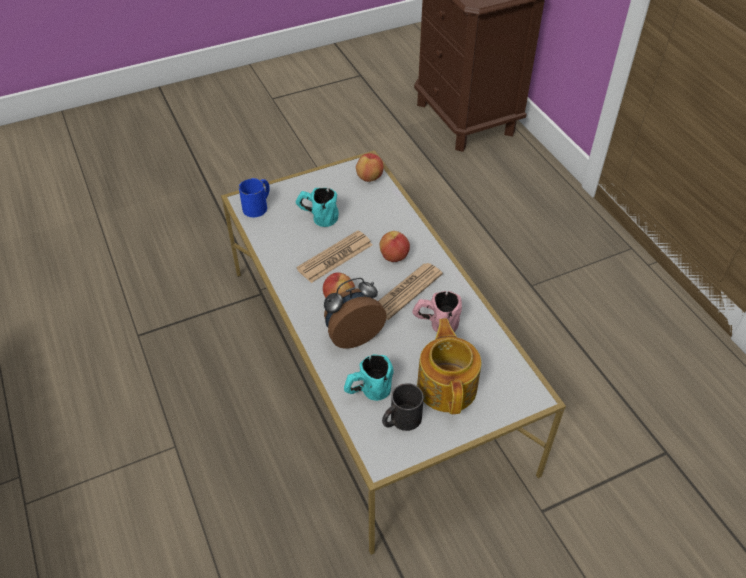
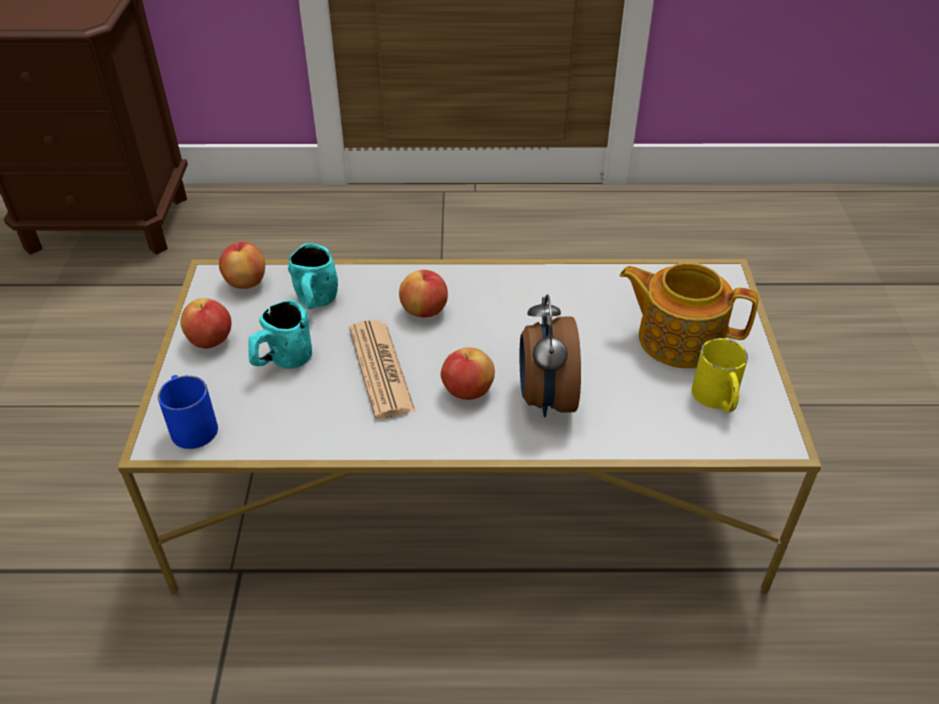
camera: 65 degrees left, 5 degrees down
turquoise mug [344,354,393,401] -> turquoise mug moved to [288,243,338,309]
newspaper [379,263,443,320] -> none
black mug [382,383,424,431] -> yellow mug [692,338,748,413]
pink mug [412,291,462,332] -> none
none -> apple [180,298,232,349]

